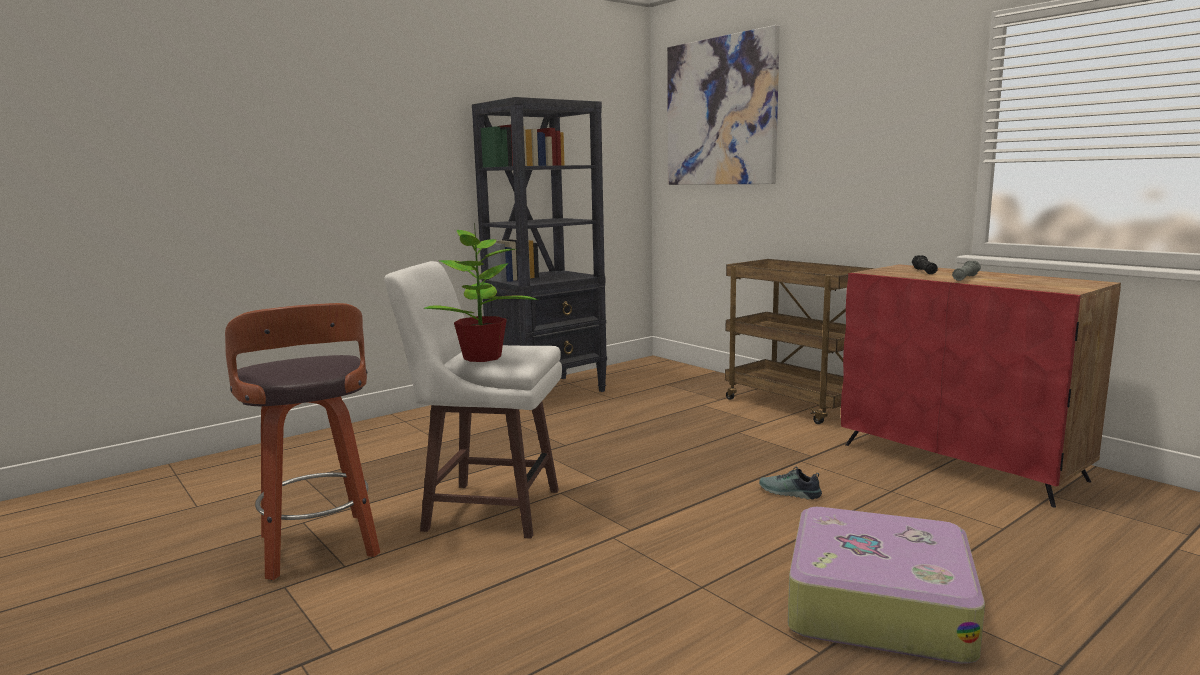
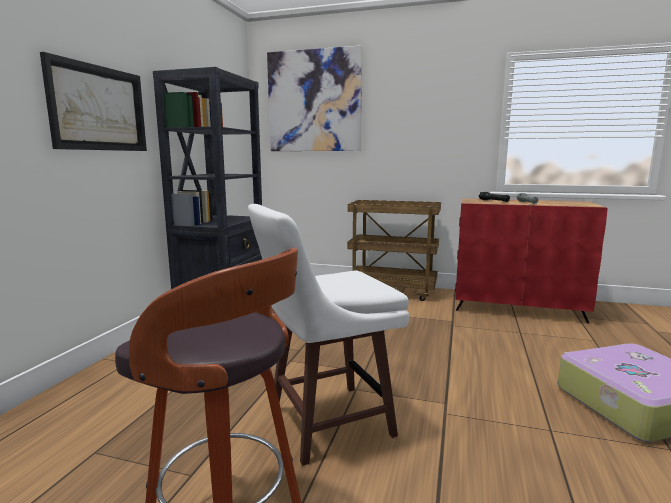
camera: 35 degrees left, 0 degrees up
potted plant [424,230,538,362] -> none
shoe [759,467,822,500] -> none
none -> picture [40,52,147,151]

